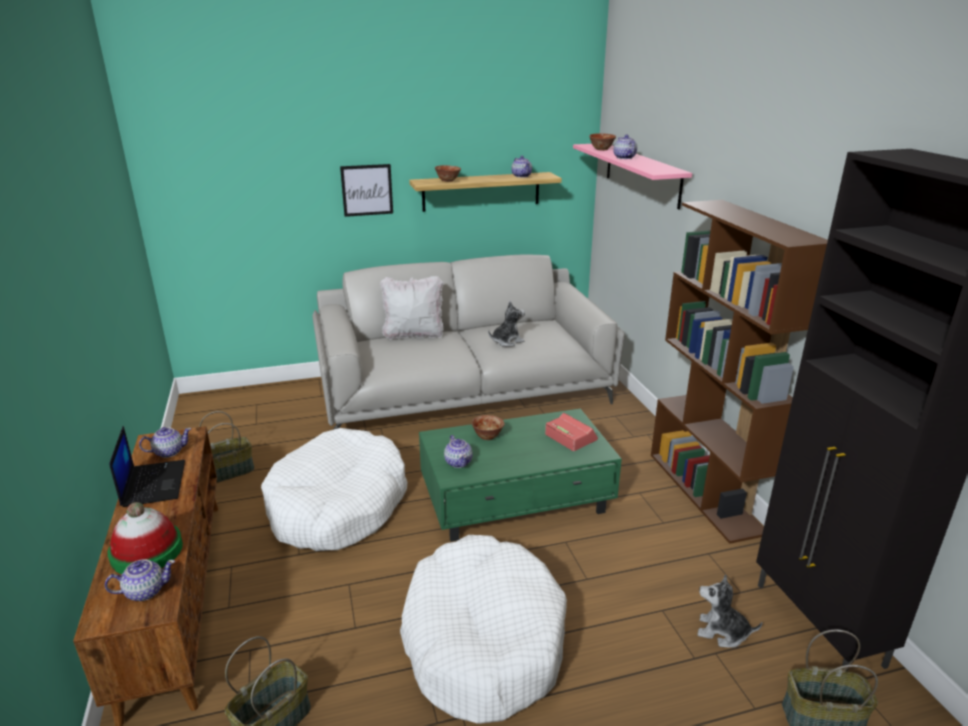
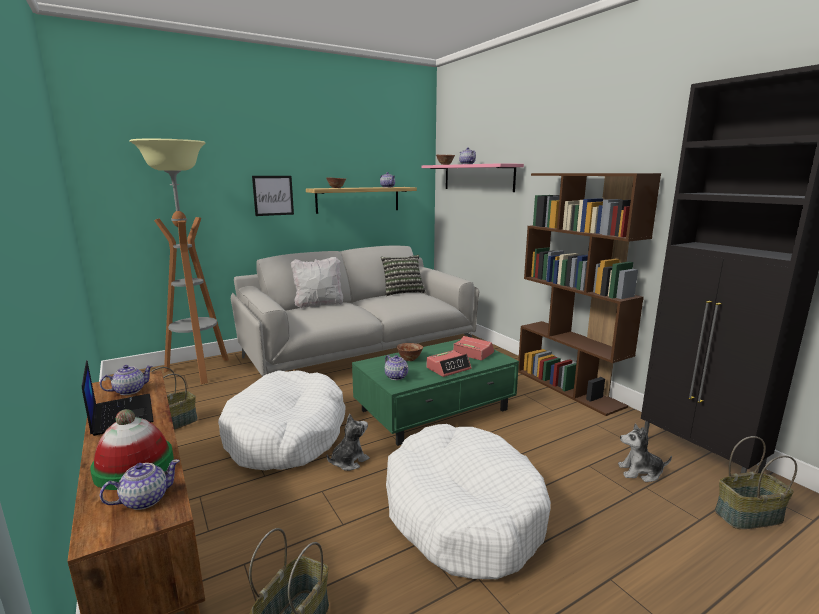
camera: 15 degrees left, 10 degrees down
plush toy [488,301,525,347] -> plush toy moved to [327,414,370,471]
none -> floor lamp [130,139,229,384]
none -> pillow [381,255,426,296]
none -> alarm clock [427,350,472,377]

